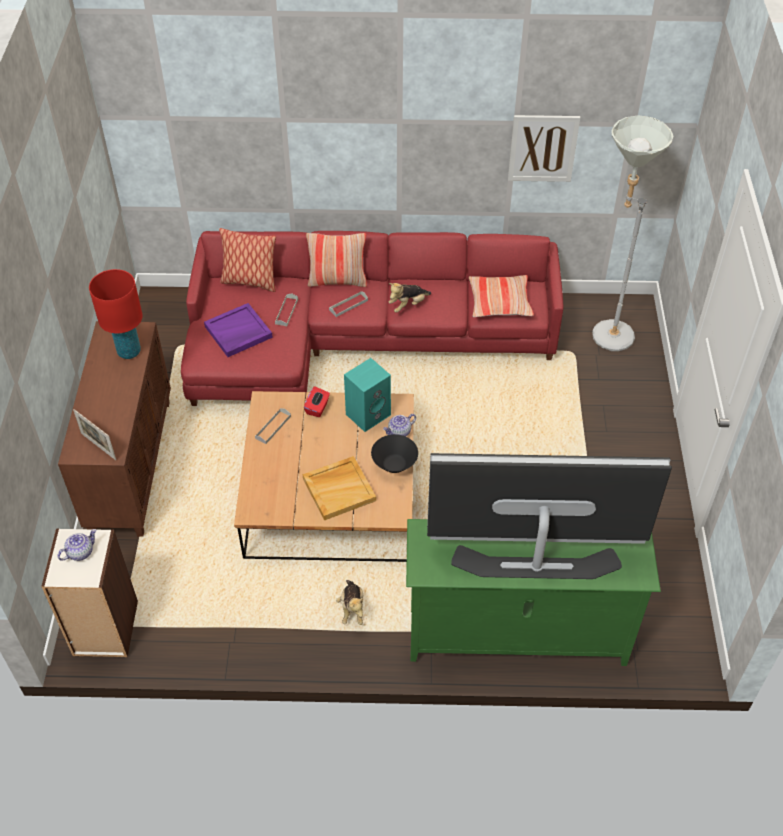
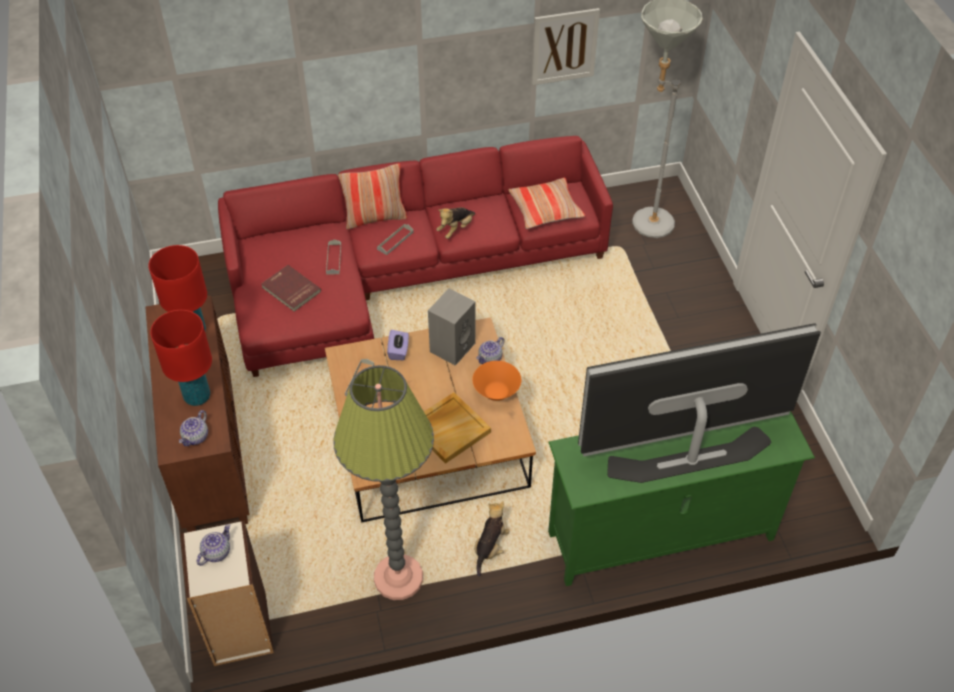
camera: 15 degrees left, 0 degrees up
picture frame [73,409,116,460] -> teapot [179,410,208,446]
purple tray [204,303,273,357] -> red book [261,265,321,312]
pillow [219,228,276,292] -> none
red tissue box [304,386,330,417] -> purple tissue box [387,330,409,360]
plush toy [336,580,363,625] -> plush toy turned 135 degrees counterclockwise [474,501,509,577]
turquoise speaker [344,358,391,432] -> grey speaker [428,288,476,366]
black bowl [371,434,418,473] -> orange bowl [472,361,521,401]
none -> red table lamp [150,310,212,406]
none -> floor lamp [333,365,434,600]

